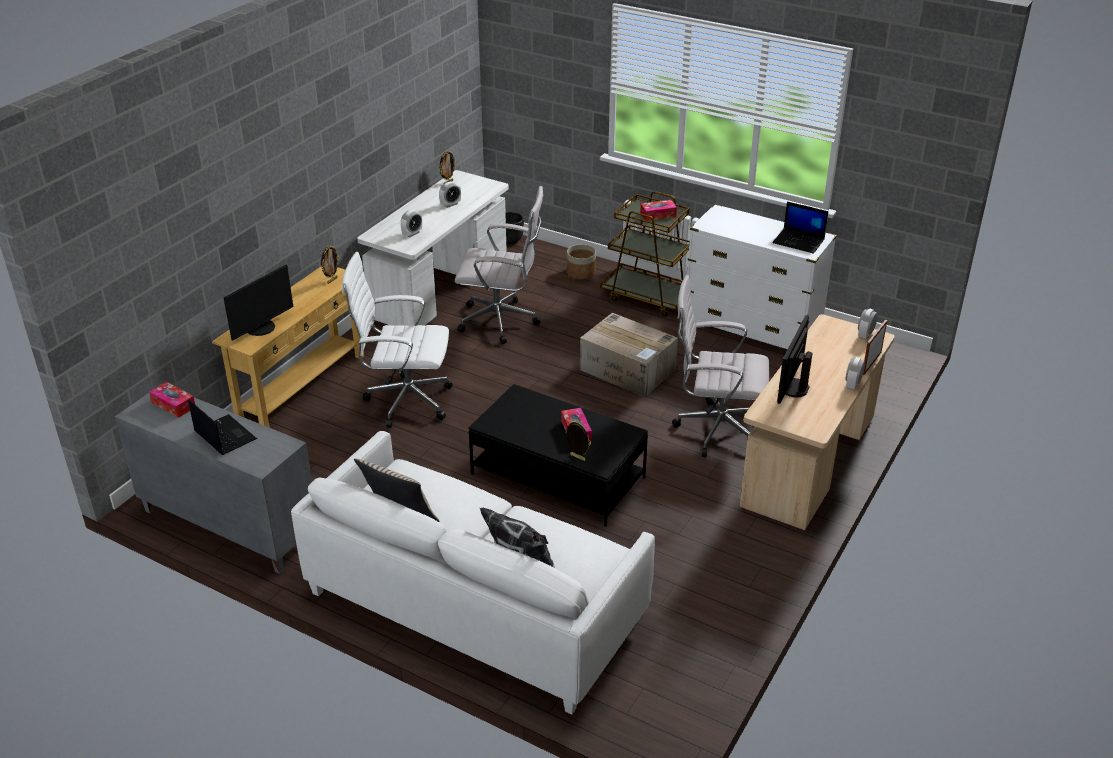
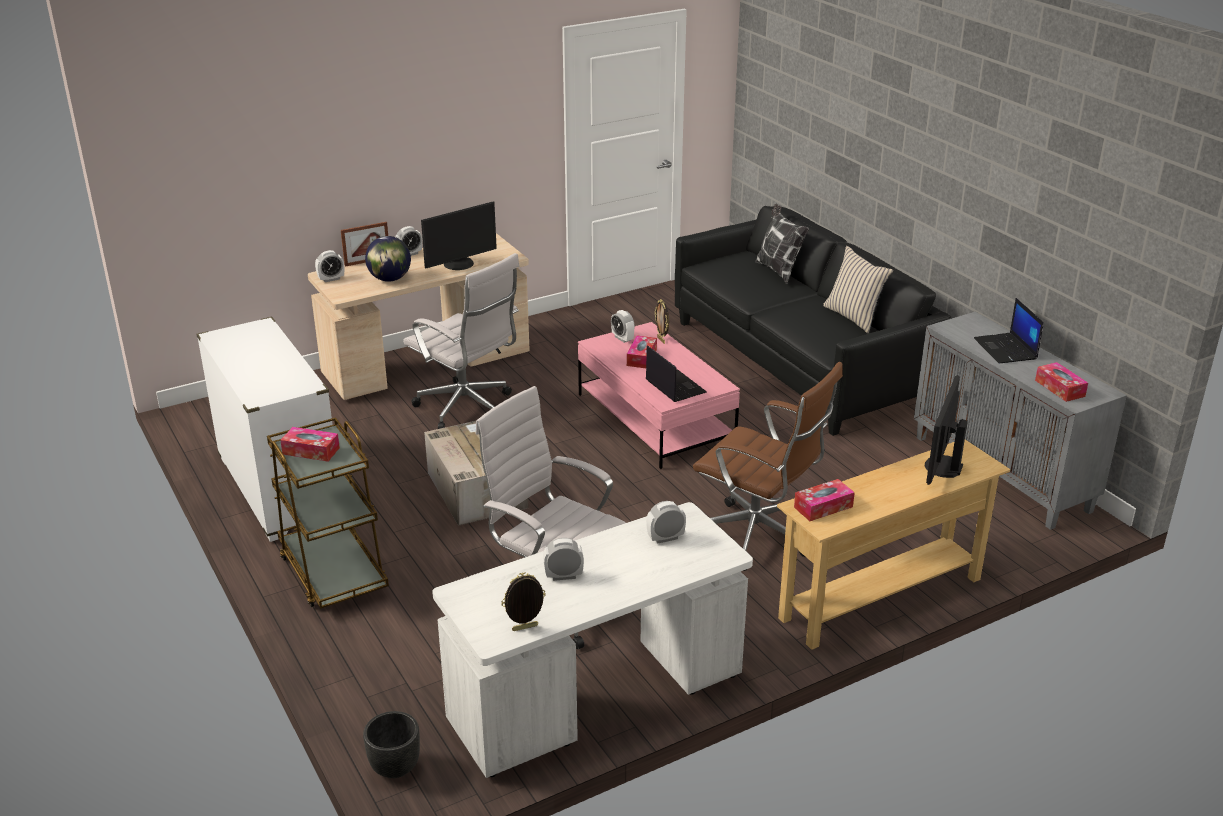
camera: 150 degrees left, 5 degrees down
monitor [223,264,293,341] -> monitor turned 45 degrees counterclockwise [925,375,968,485]
white sofa [291,431,655,715] -> black sofa [675,206,951,436]
picture frame [321,245,340,284] -> tissue box [794,479,855,521]
white office chair [342,252,453,428] -> brown office chair [693,362,843,571]
black coffee table [469,384,648,527] -> pink coffee table [578,322,740,469]
planter [567,244,596,279] -> none
laptop [772,202,828,254] -> laptop moved to [646,345,707,402]
none -> globe [365,236,411,282]
none -> alarm clock [611,310,635,343]

